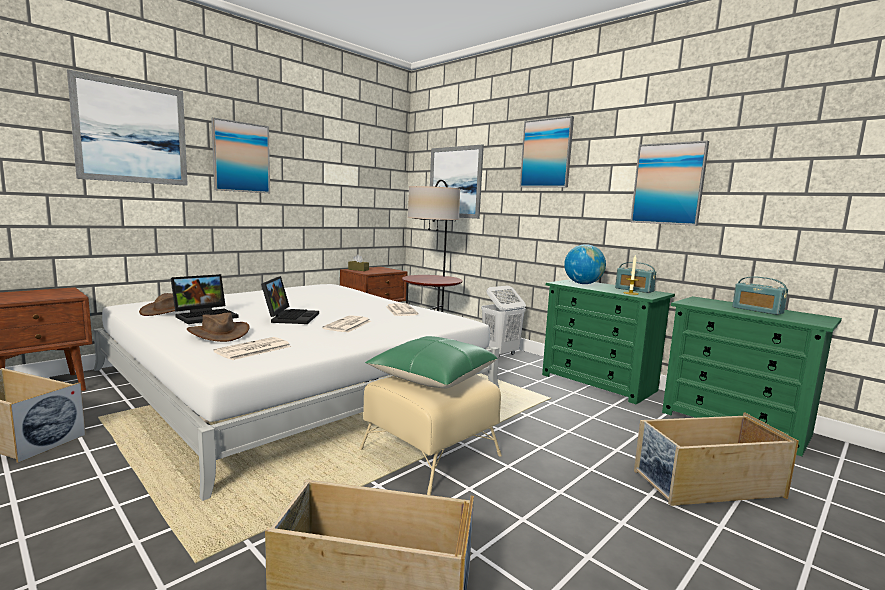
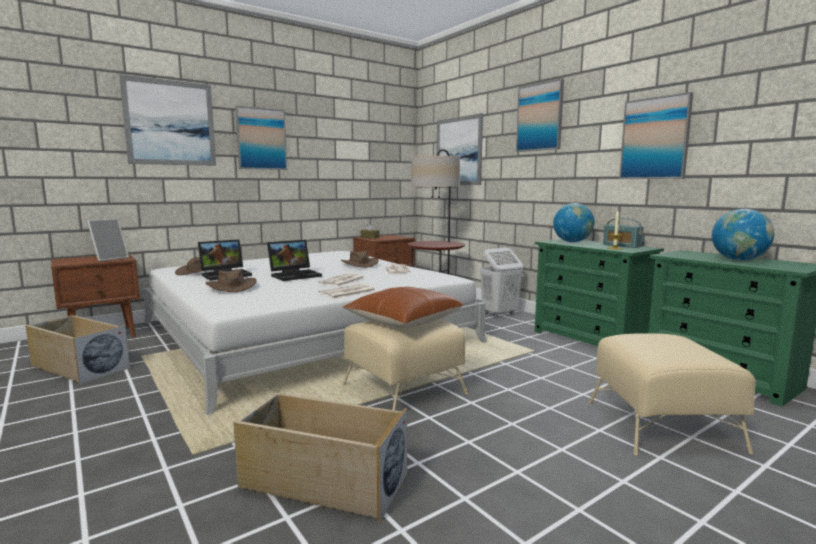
camera: 10 degrees right, 0 degrees up
newspaper [213,337,291,360] -> newspaper moved to [318,284,376,299]
laptop [261,276,319,324] -> laptop turned 45 degrees clockwise [267,240,322,281]
green pillow [365,336,497,388] -> brown pillow [343,287,463,328]
beige storage box [634,413,799,506] -> beige ottoman [589,333,756,456]
radio [732,276,788,315] -> globe [712,209,774,260]
none -> picture frame [87,219,129,261]
none -> brown hat [341,251,379,268]

